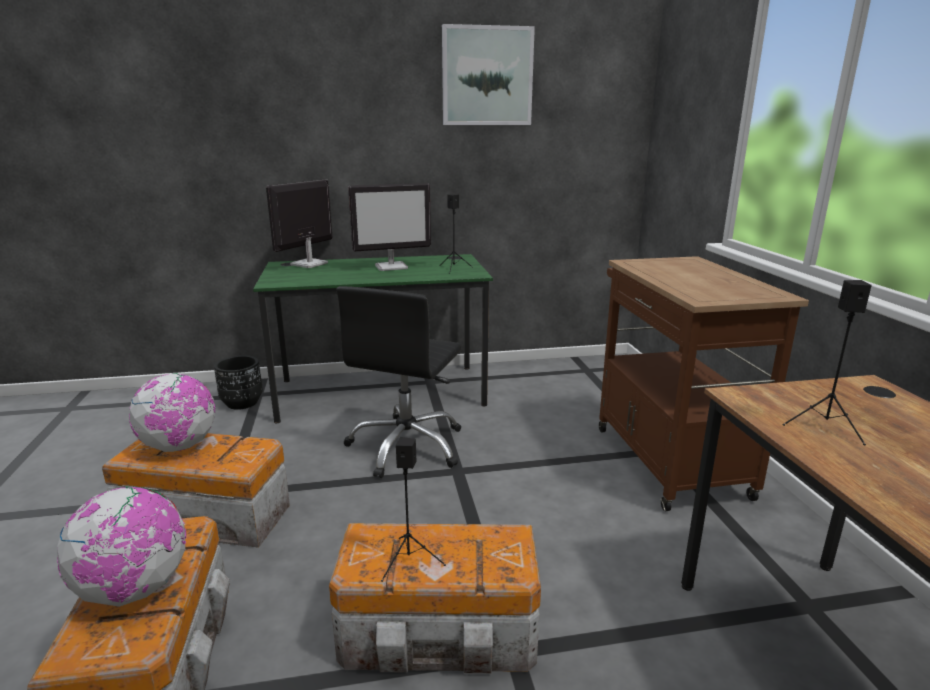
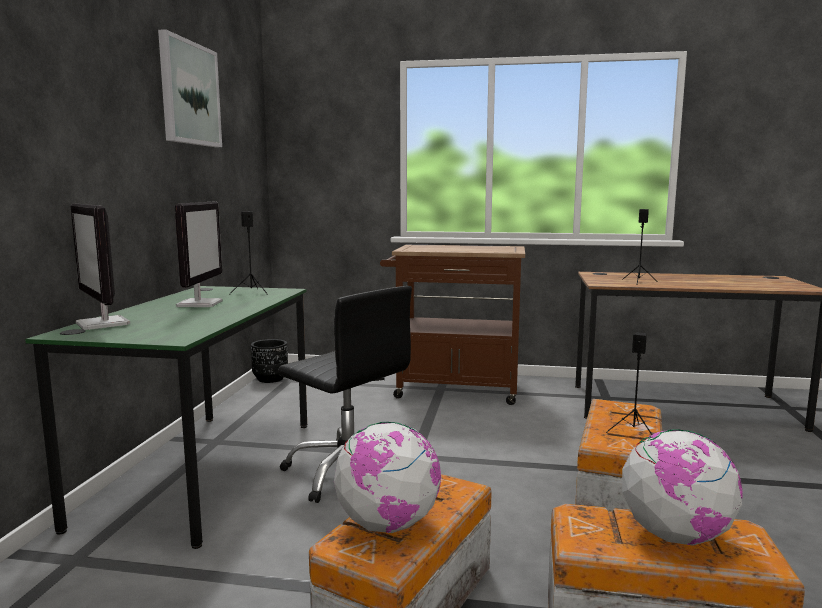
camera: 70 degrees left, 10 degrees down
black planter [214,355,263,410] -> black planter moved to [251,339,288,383]

